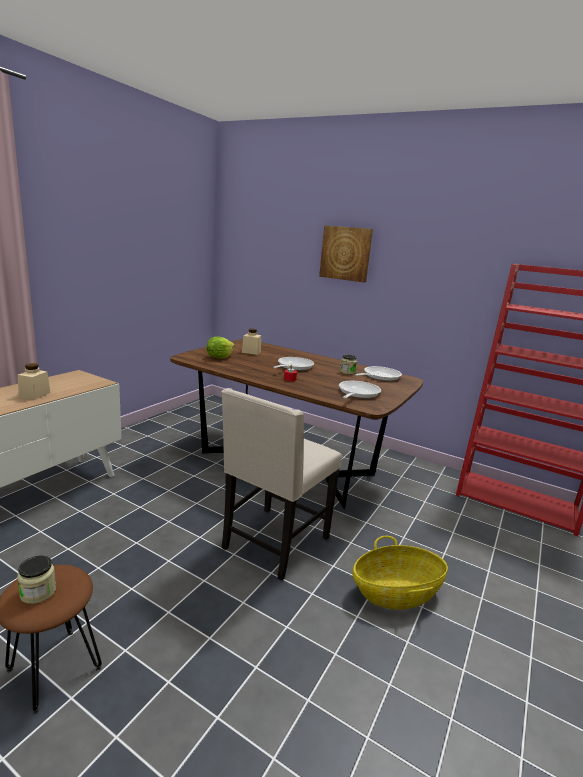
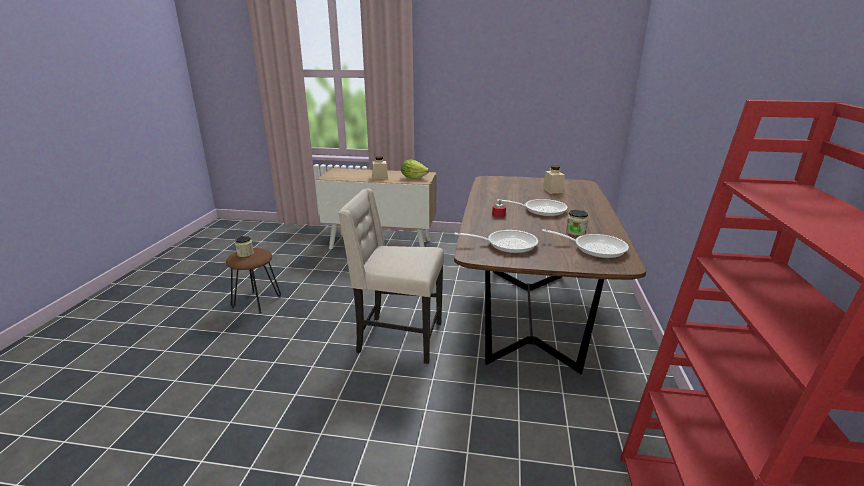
camera: 70 degrees right, 5 degrees up
lettuce [206,337,235,359] -> lettuce moved to [401,159,429,179]
picture [319,225,373,283] -> none
basket [352,536,448,610] -> none

